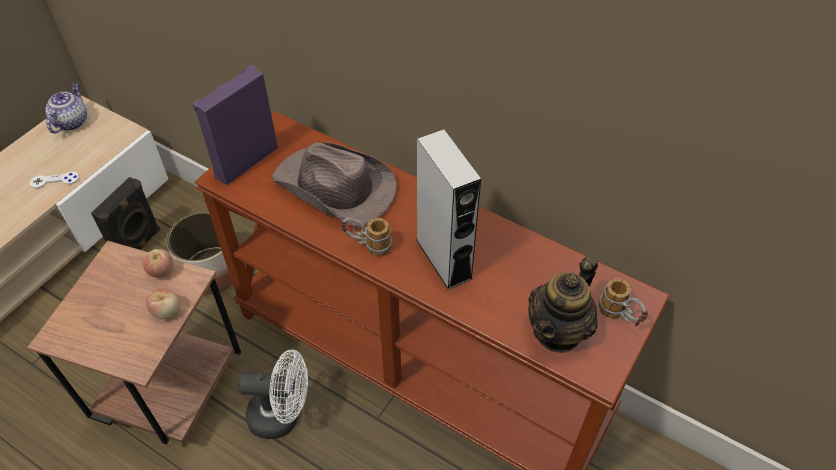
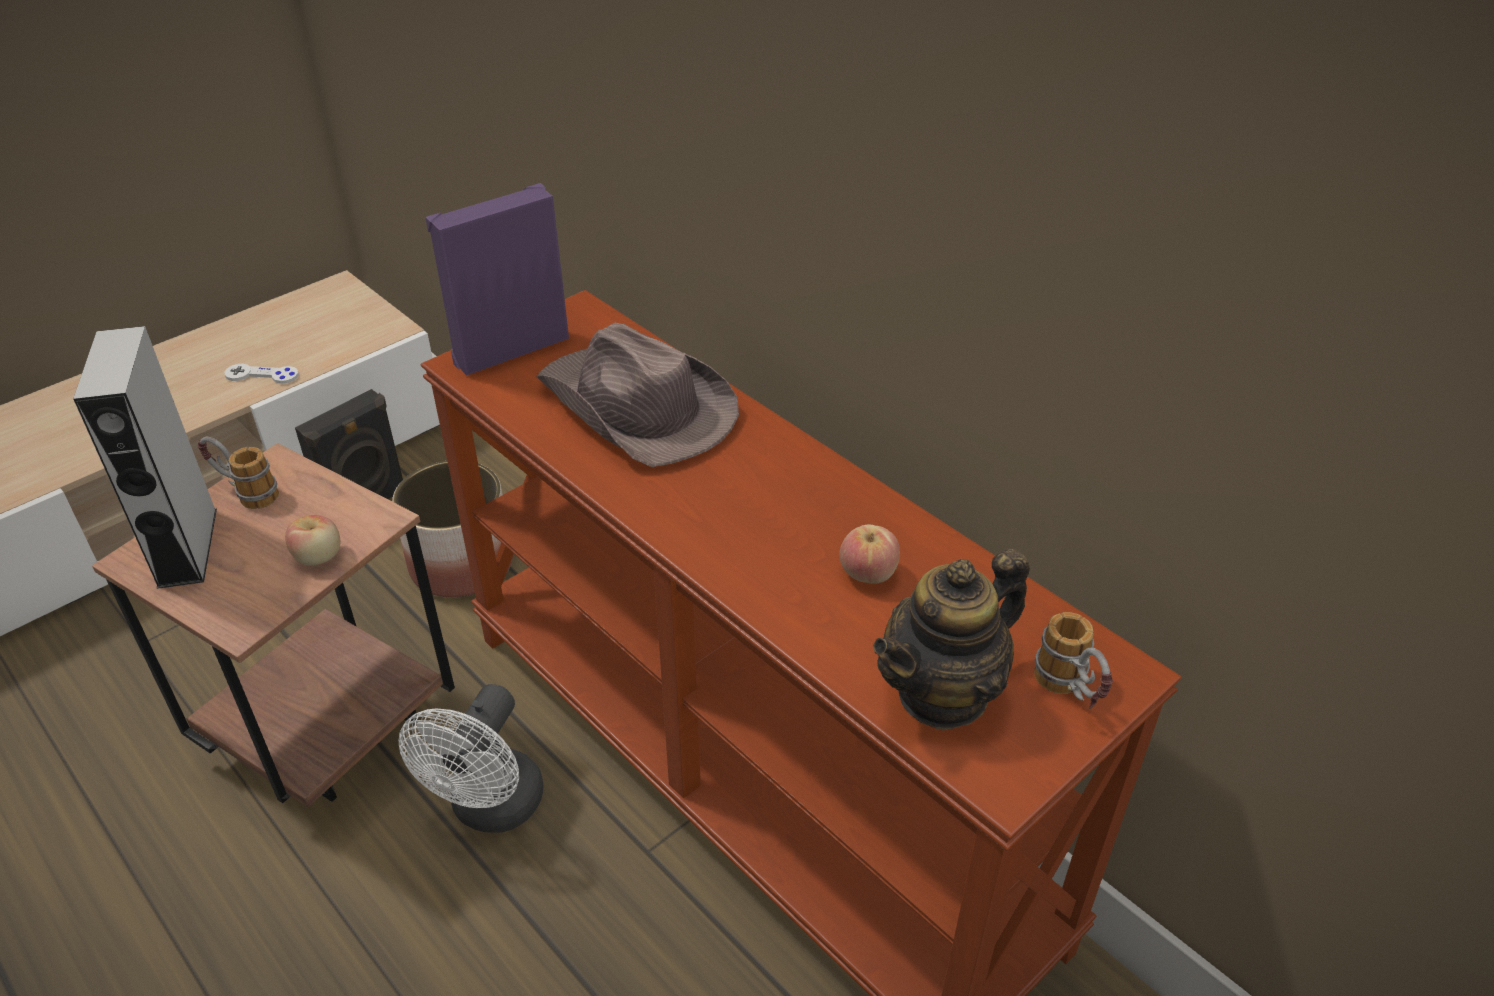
camera: 15 degrees right, 10 degrees down
teapot [45,82,87,133] -> none
apple [143,249,173,278] -> apple moved to [839,525,900,584]
white fan [237,350,308,439] -> white fan turned 90 degrees clockwise [399,684,544,833]
mug [340,218,392,257] -> mug moved to [198,437,279,509]
grey speaker [416,129,481,290] -> grey speaker moved to [73,326,217,589]

